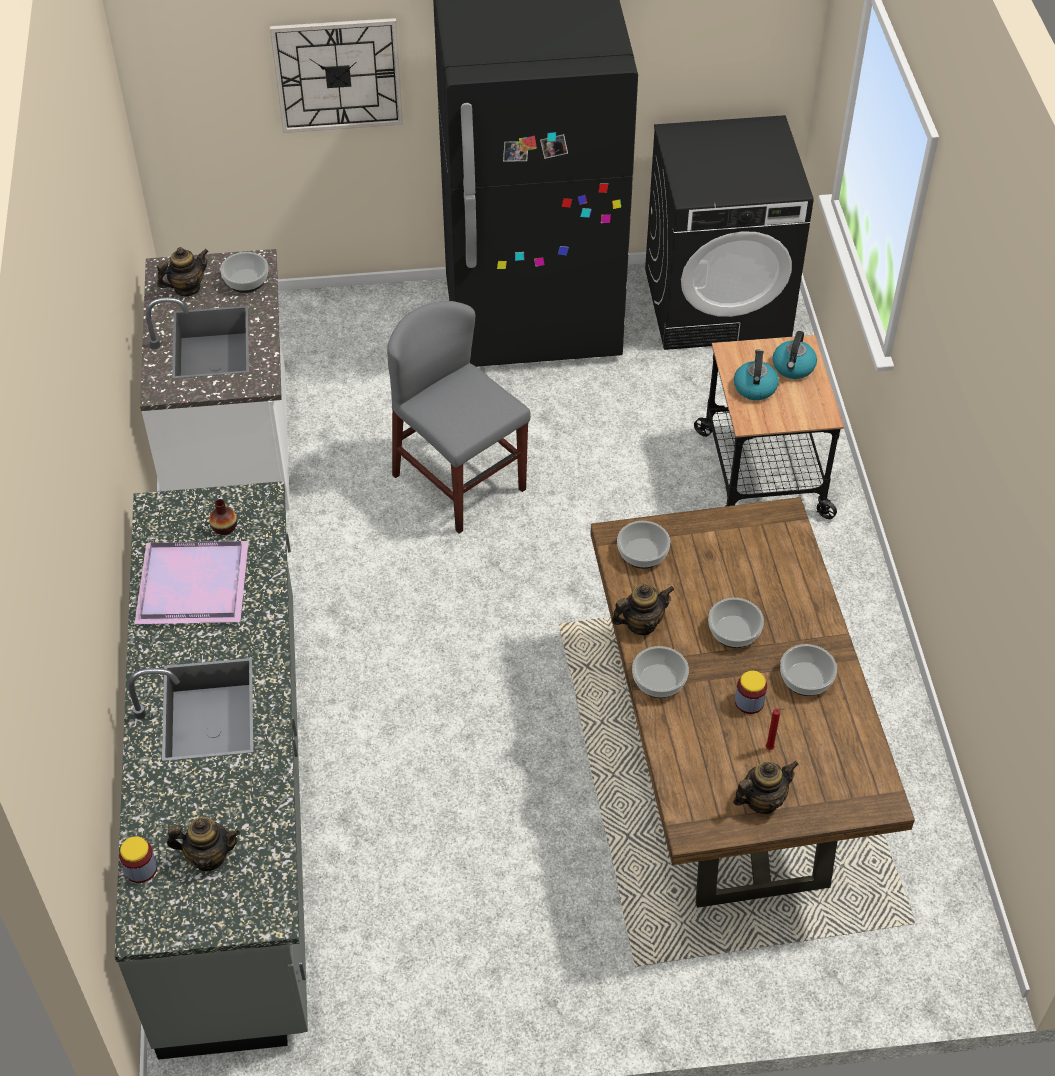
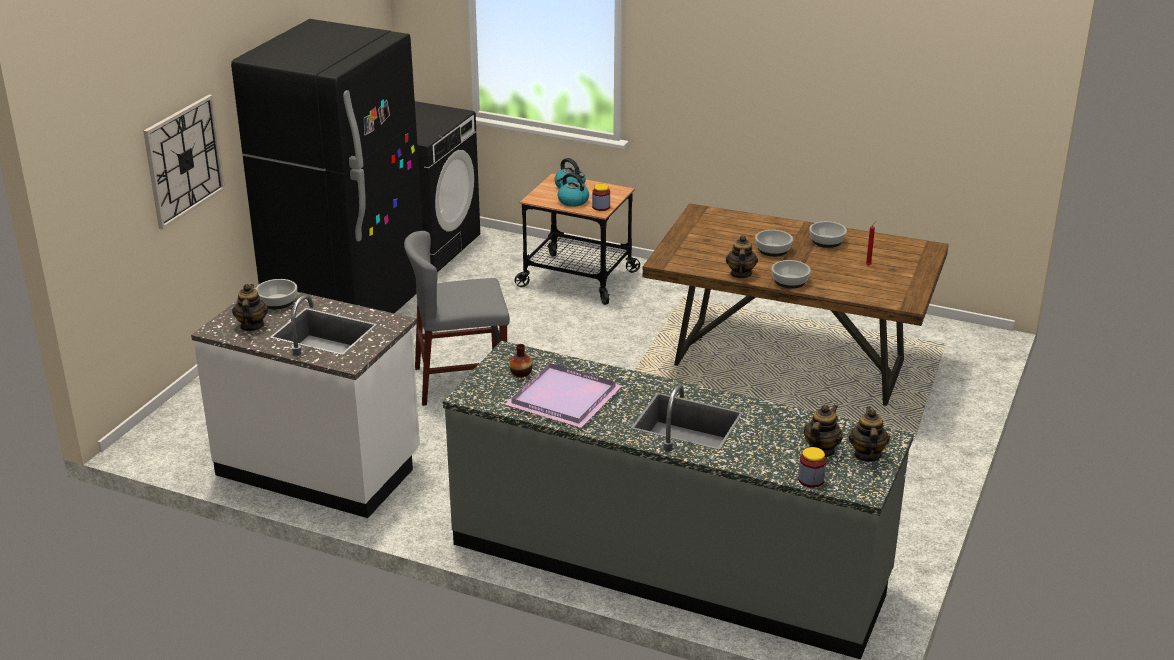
camera: 60 degrees left, 20 degrees down
bowl [617,521,670,569] -> none
teapot [733,761,799,814] -> teapot moved to [849,407,890,462]
jar [735,670,767,714] -> jar moved to [592,184,610,211]

